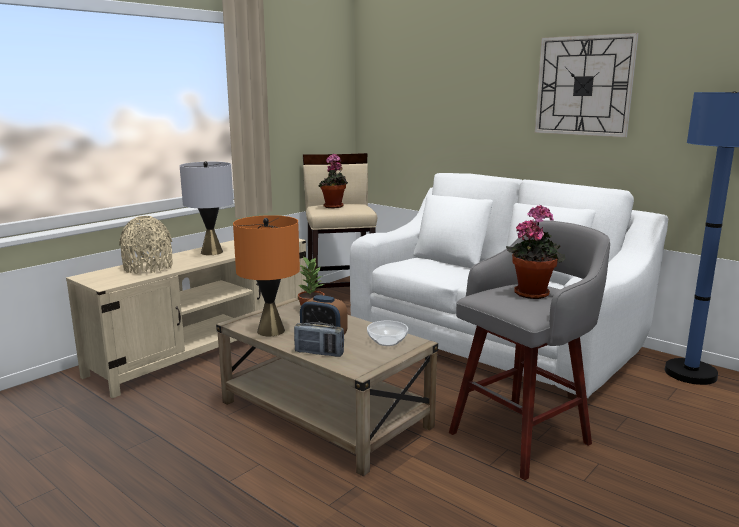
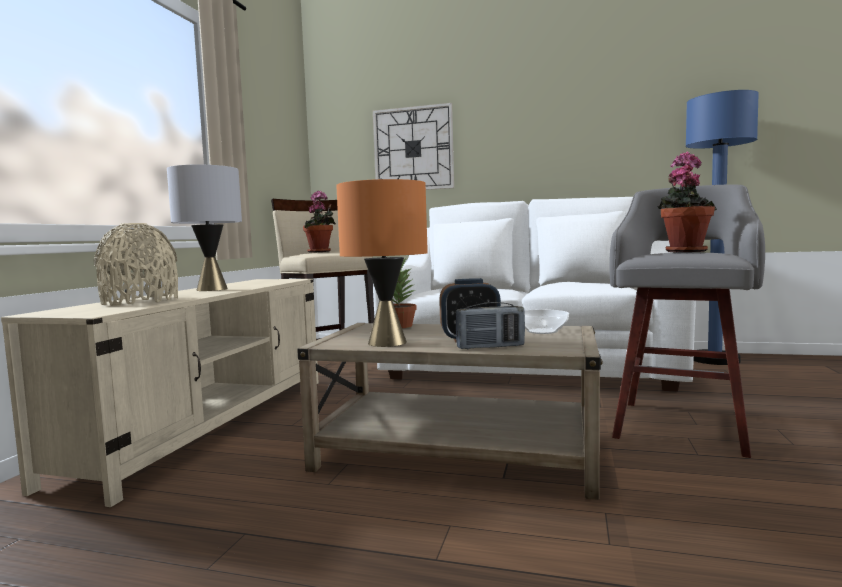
camera: 25 degrees left, 10 degrees down
wall clock [535,33,639,137] -> wall clock moved to [373,103,454,190]

